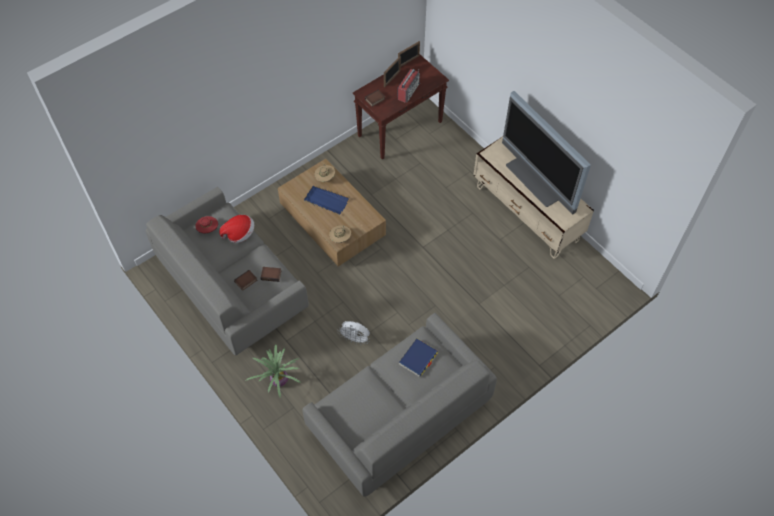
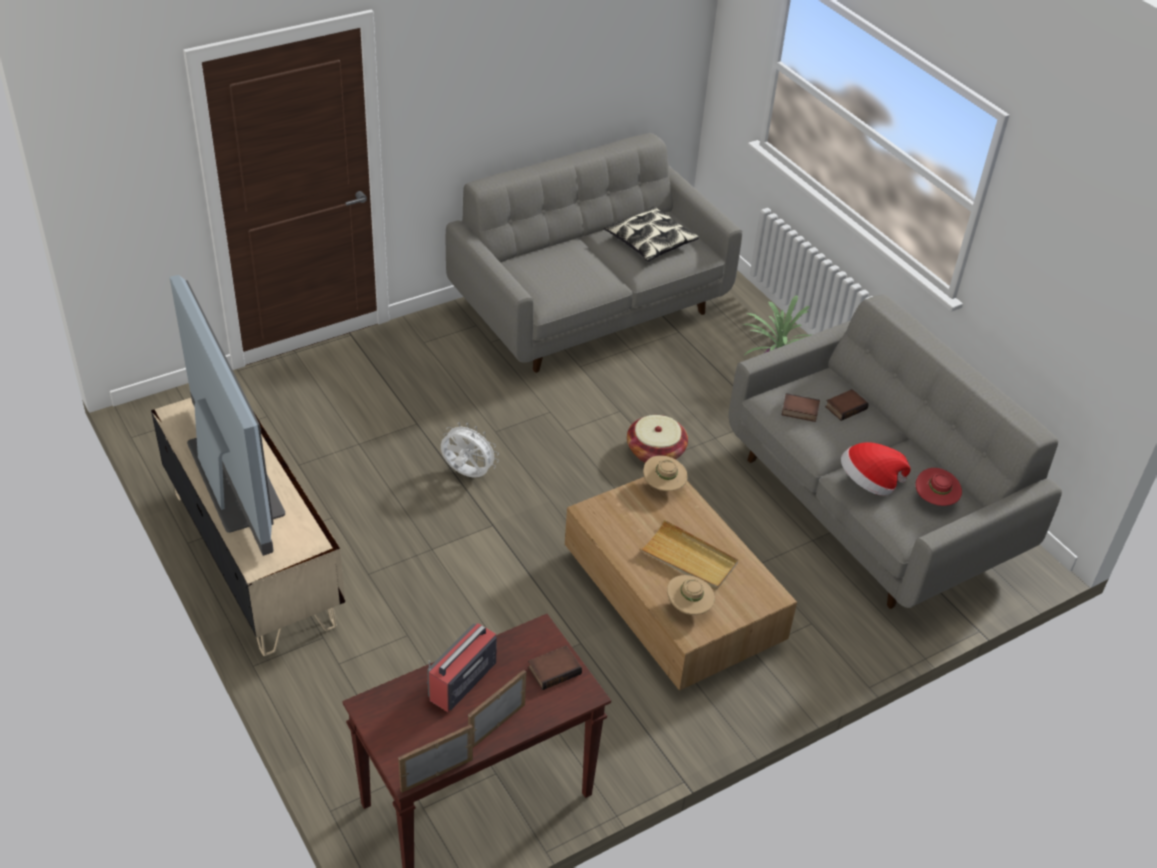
camera: 175 degrees left, 15 degrees down
blue tray [304,186,349,215] -> beige tray [639,519,738,590]
white fan [337,321,370,344] -> white fan moved to [441,422,499,478]
blue book [399,339,438,377] -> none
none -> pillow [604,206,699,262]
none -> basket [627,415,688,463]

